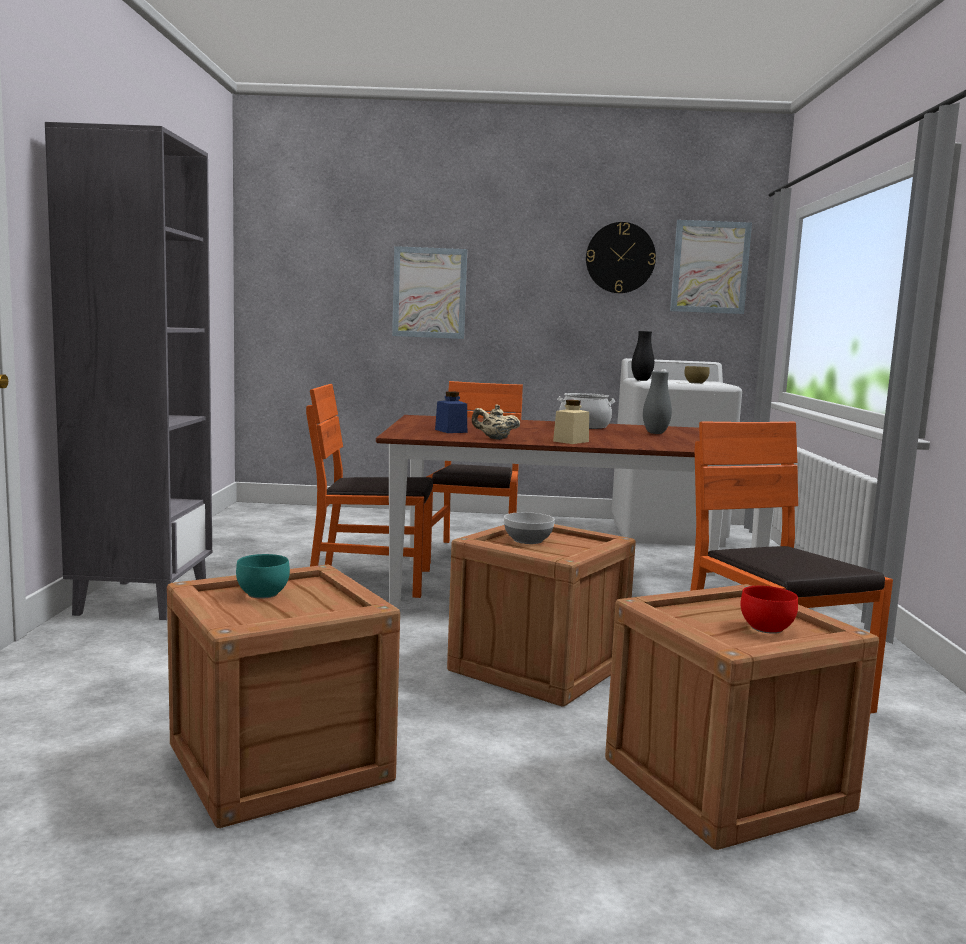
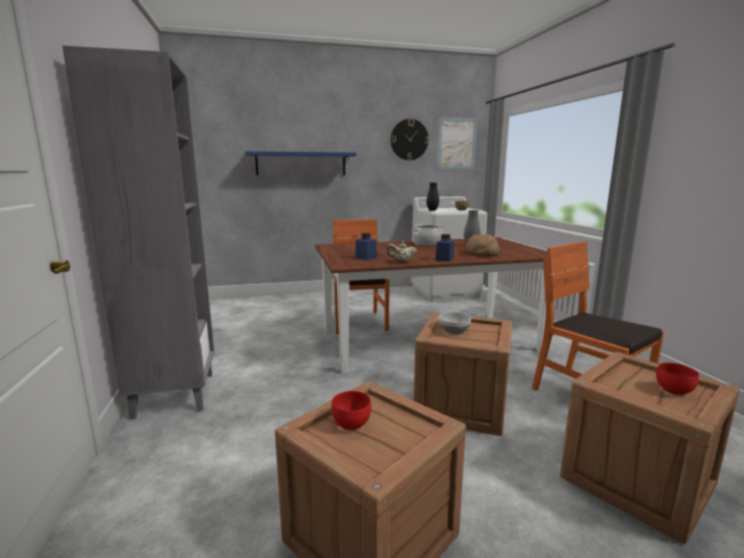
camera: 15 degrees left, 5 degrees up
turquoise bowl [236,554,290,599] -> red bowl [331,391,371,431]
orange chair [306,384,433,598] -> none
picture [392,246,467,339] -> blue shelf [245,151,357,175]
beige jar [553,400,589,444] -> blue jar [435,234,454,262]
none -> bread [466,234,500,256]

